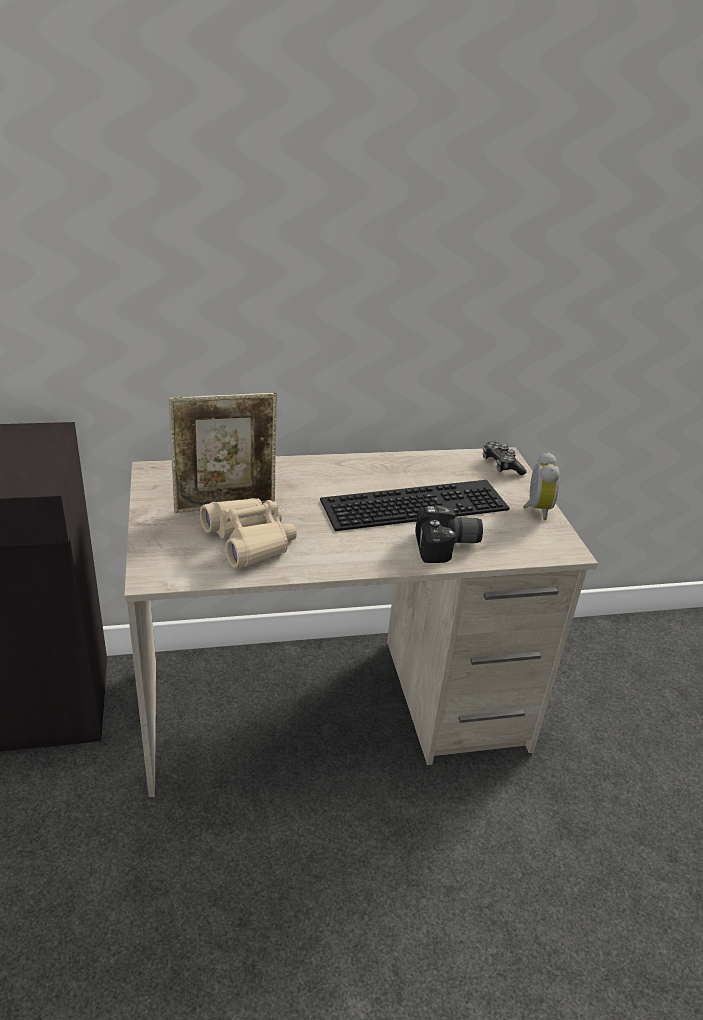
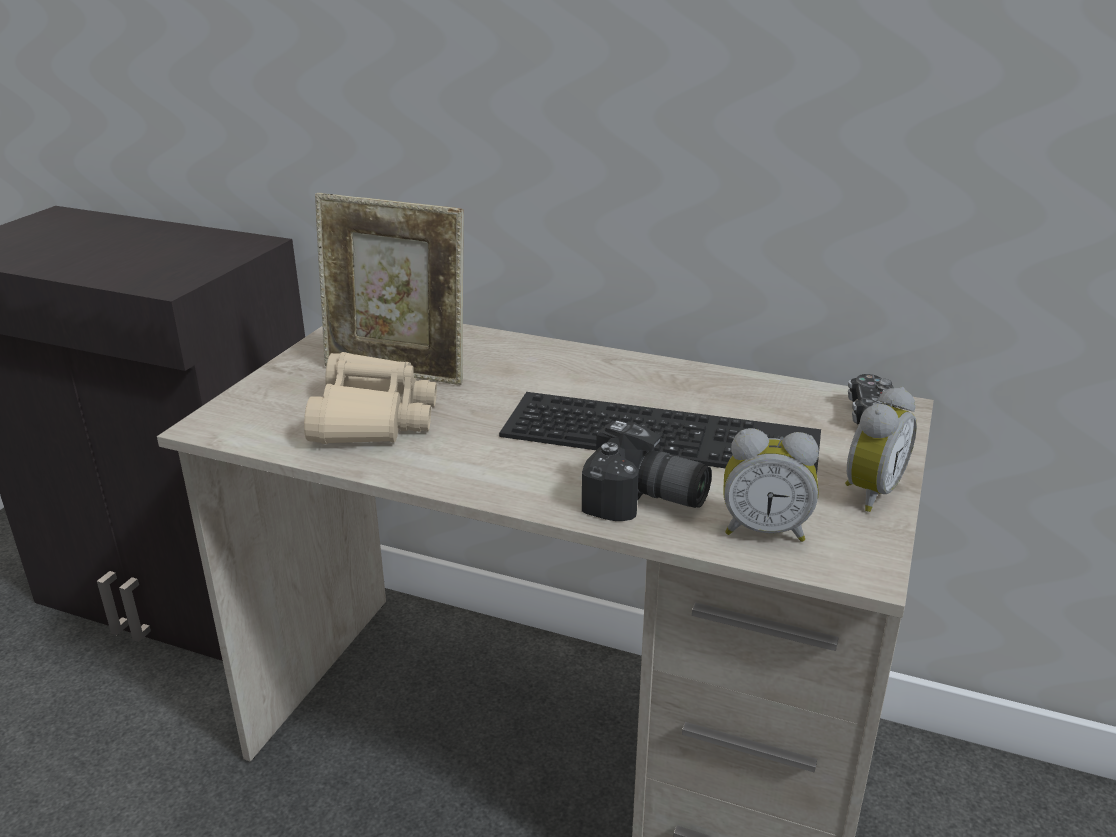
camera: 35 degrees right, 5 degrees down
none -> alarm clock [723,428,819,542]

